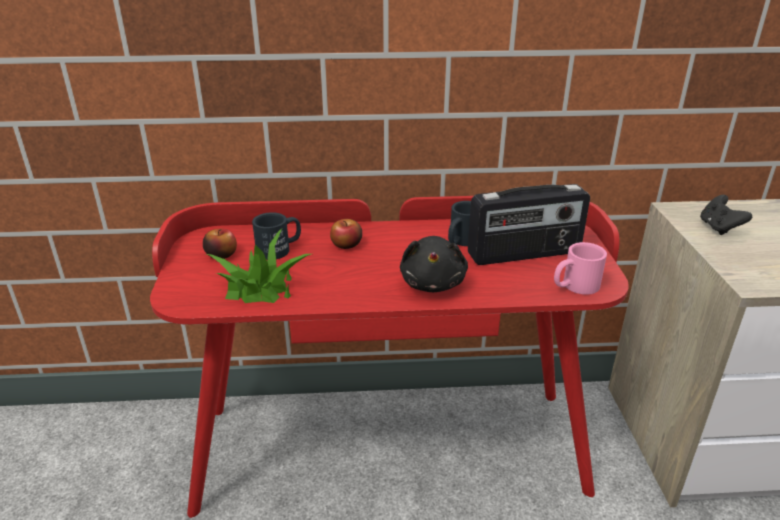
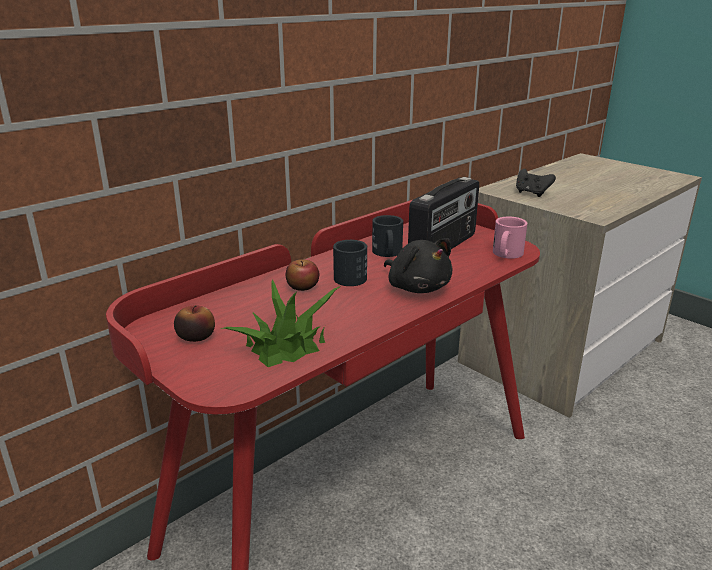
camera: 40 degrees left, 5 degrees down
black mug [252,212,301,260] -> black mug moved to [333,240,367,286]

